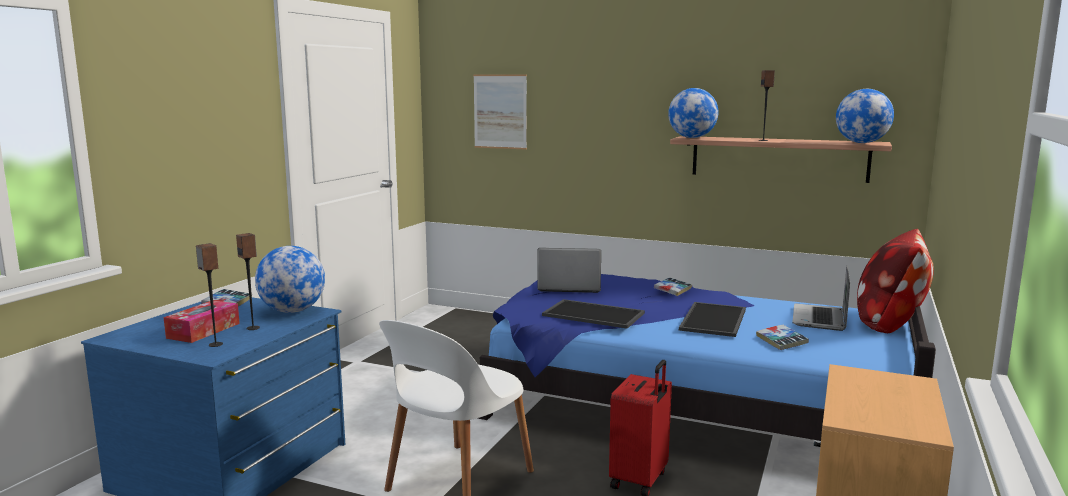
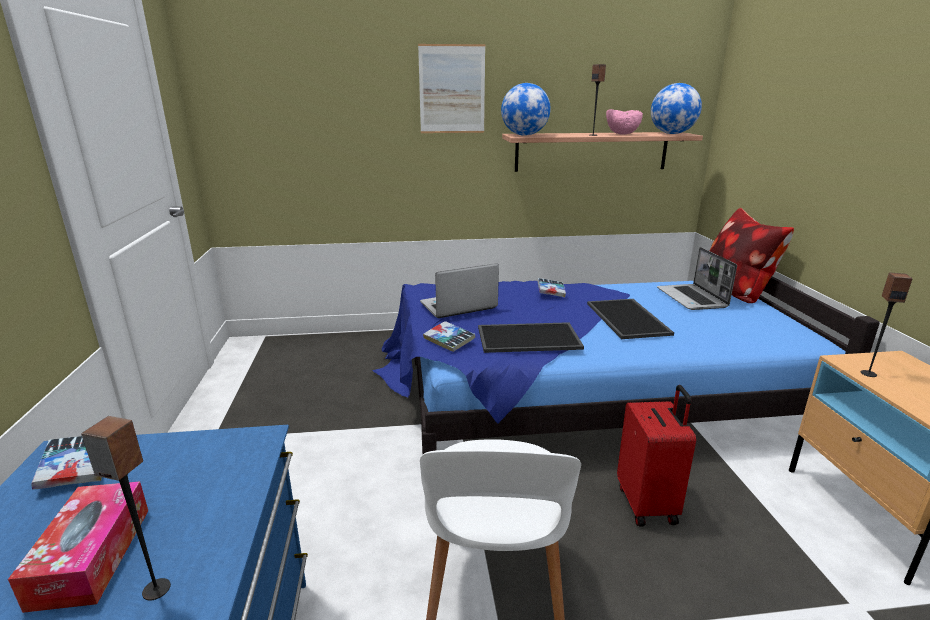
camera: 30 degrees left, 10 degrees up
speaker [236,233,260,330] -> speaker moved to [861,272,913,377]
globe [255,246,325,313] -> none
picture [473,74,527,150] -> picture moved to [418,44,485,133]
book [756,325,809,350] -> book moved to [423,321,475,352]
none -> pink bowl [606,109,643,135]

